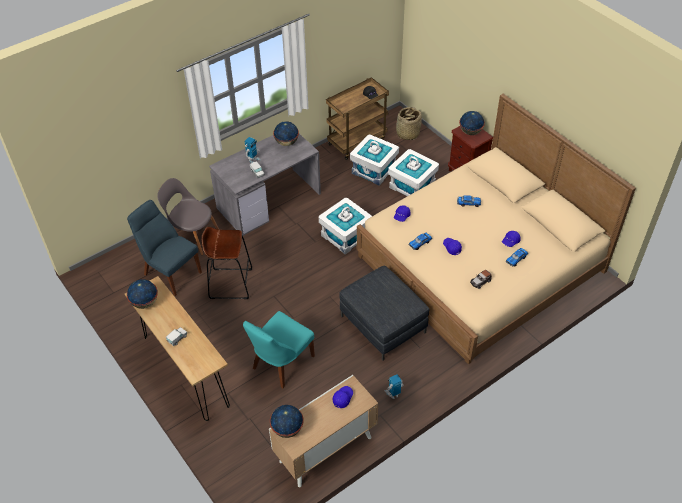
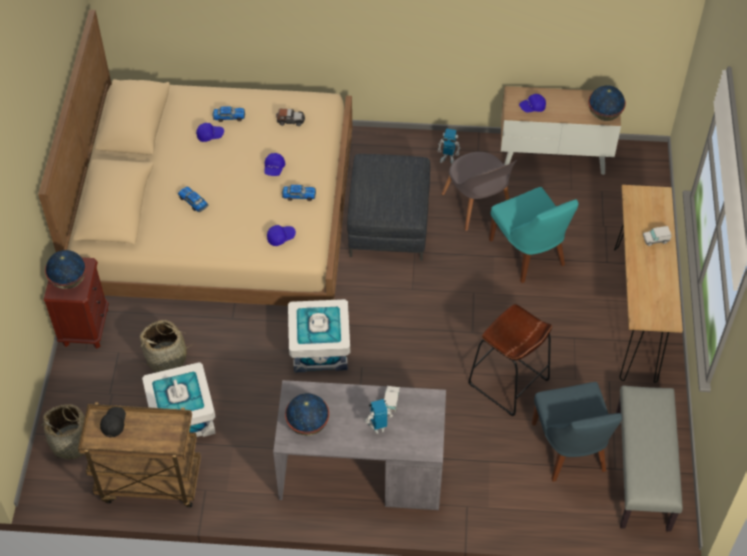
camera: 140 degrees left, 5 degrees up
globe [127,279,158,309] -> none
grey chair [157,178,219,255] -> grey chair moved to [441,152,517,231]
turquoise chair [243,311,315,388] -> turquoise chair turned 75 degrees clockwise [489,187,579,283]
white storage box [388,149,439,196] -> basket [139,320,195,373]
none -> grey bench [616,386,683,531]

